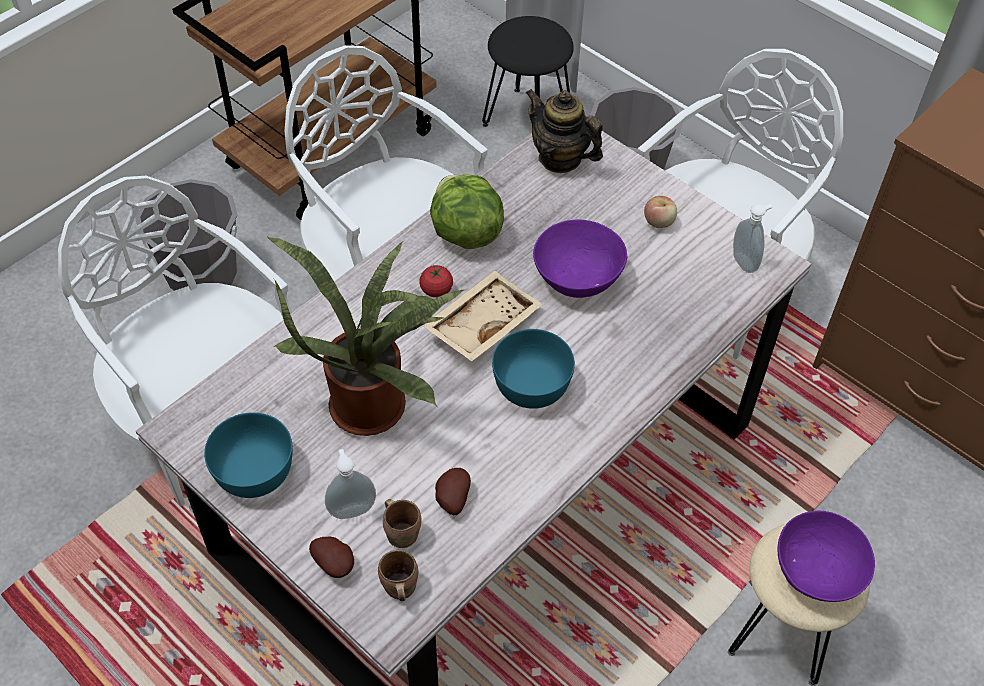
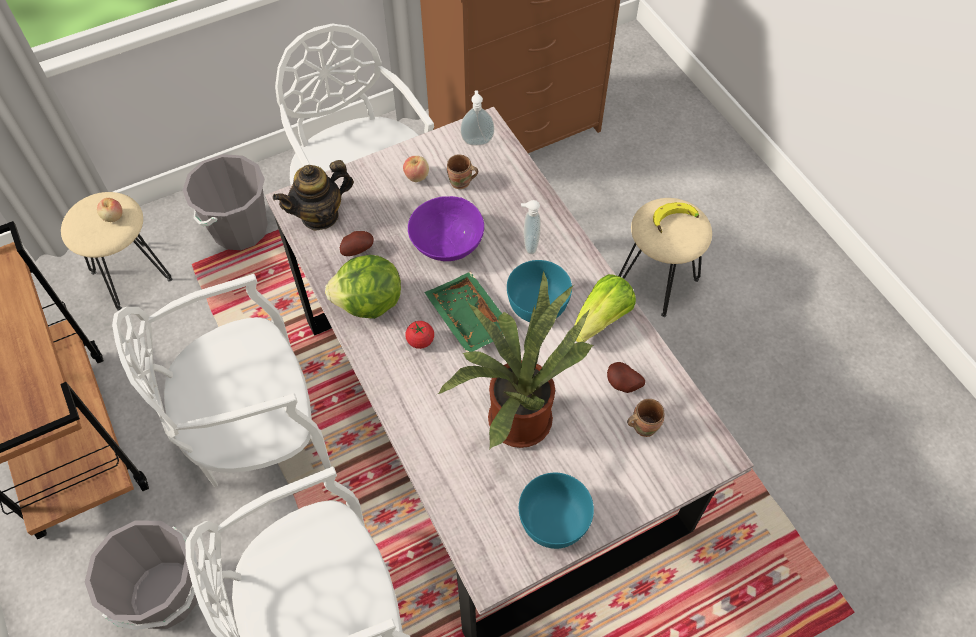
camera: 70 degrees left, 5 degrees up
potato [309,537,354,578] -> potato moved to [340,231,374,256]
soap dispenser [325,449,376,519] -> soap dispenser moved to [521,200,541,254]
brown mug [378,550,418,601] -> brown mug moved to [447,154,478,189]
beige tray [422,271,543,362] -> green tray [424,272,504,352]
black stool [482,16,574,127] -> beige stool [61,192,173,311]
purple bowl [778,511,875,602] -> banana [653,202,699,233]
none -> apple [97,198,123,222]
none -> lettuce [574,274,636,342]

